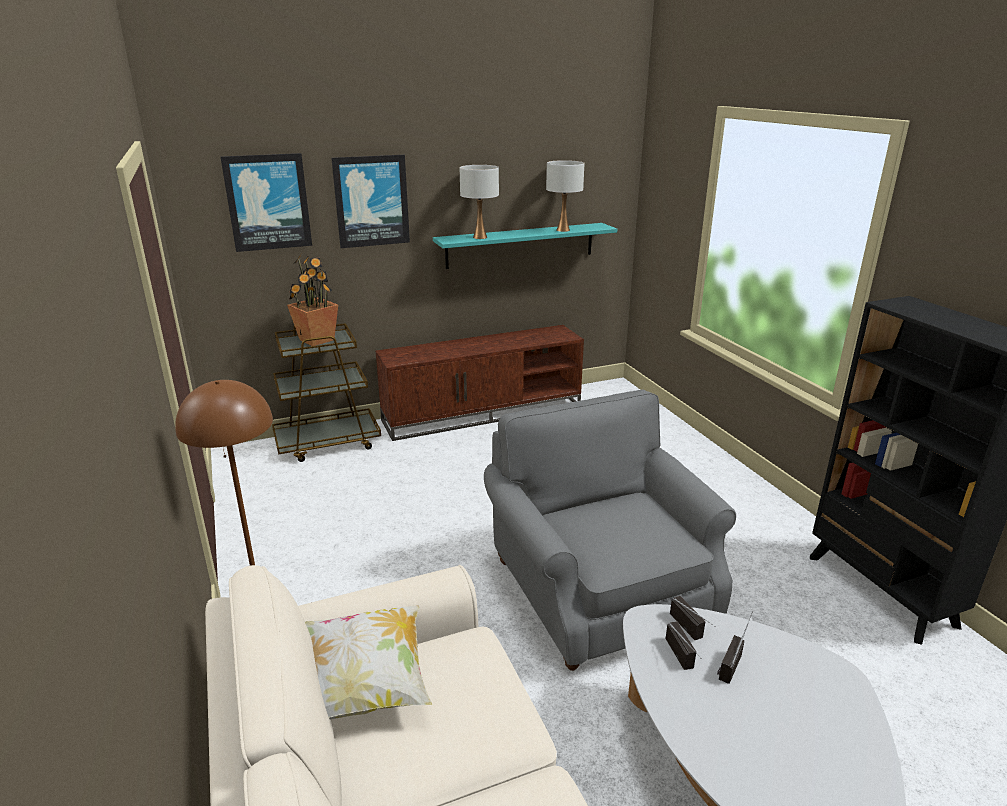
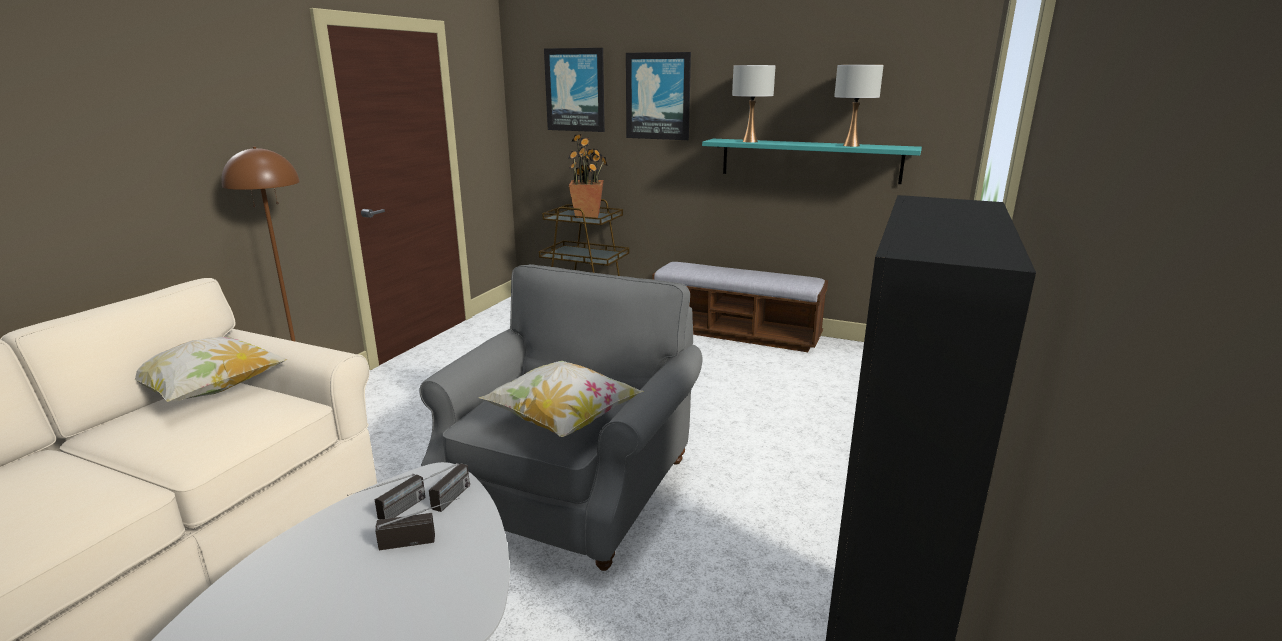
camera: 45 degrees right, 5 degrees down
brown tv stand [375,325,584,441] -> bench [652,262,828,352]
none -> pillow [479,361,643,437]

